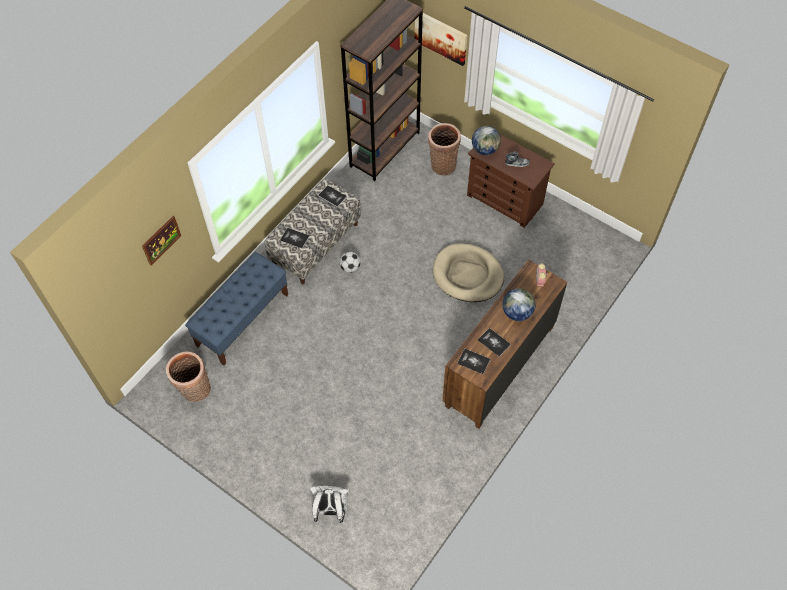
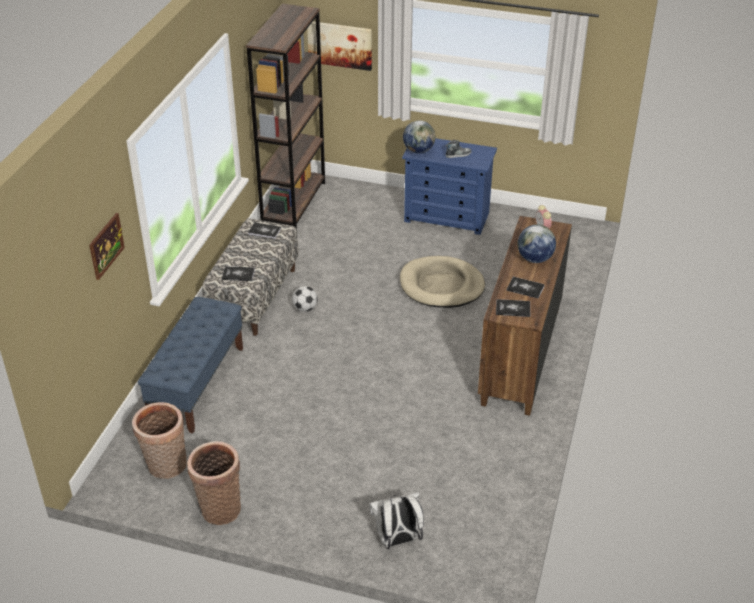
camera: 20 degrees left, 20 degrees down
basket [428,123,461,175] -> basket moved to [187,441,241,525]
brown dresser [467,134,555,228] -> blue dresser [402,138,497,235]

